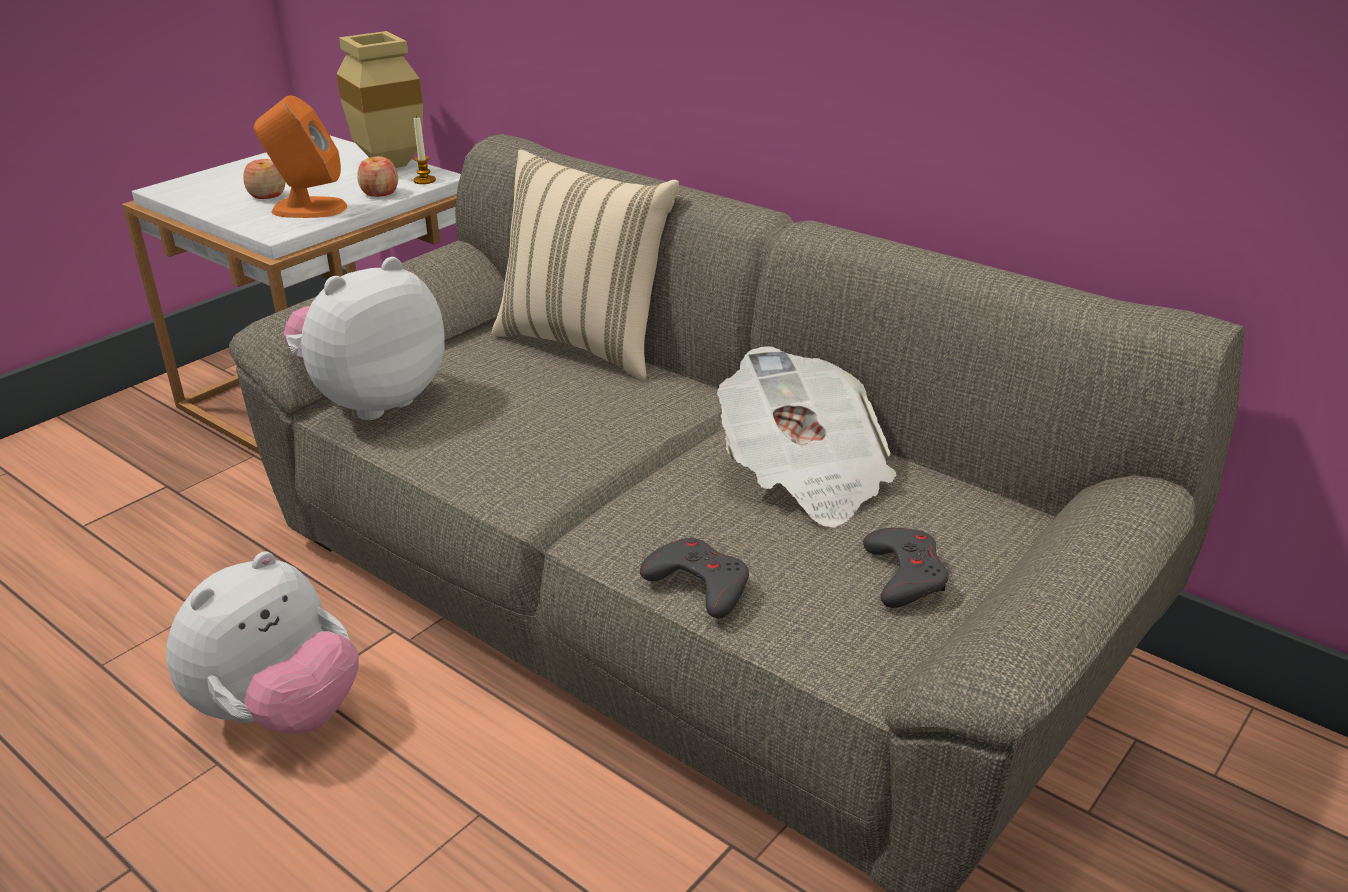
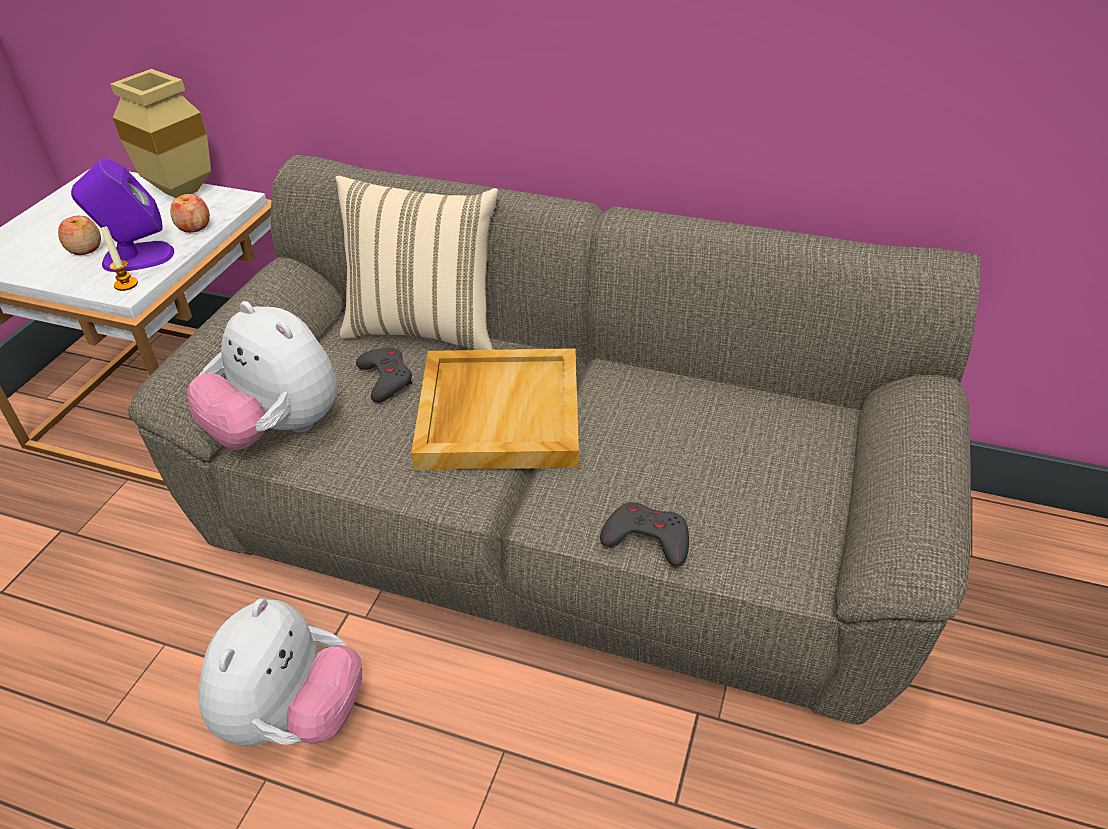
camera: 20 degrees left, 10 degrees up
orange speaker [254,95,347,218] -> purple speaker [71,158,174,272]
plush toy [283,257,445,420] -> plush toy turned 75 degrees counterclockwise [187,301,337,450]
candle [413,115,436,184] -> candle moved to [101,226,138,291]
newspaper [717,346,897,528] -> none
grey game controller [863,528,949,608] -> grey game controller moved to [356,348,412,403]
none -> beige tray [411,348,579,470]

